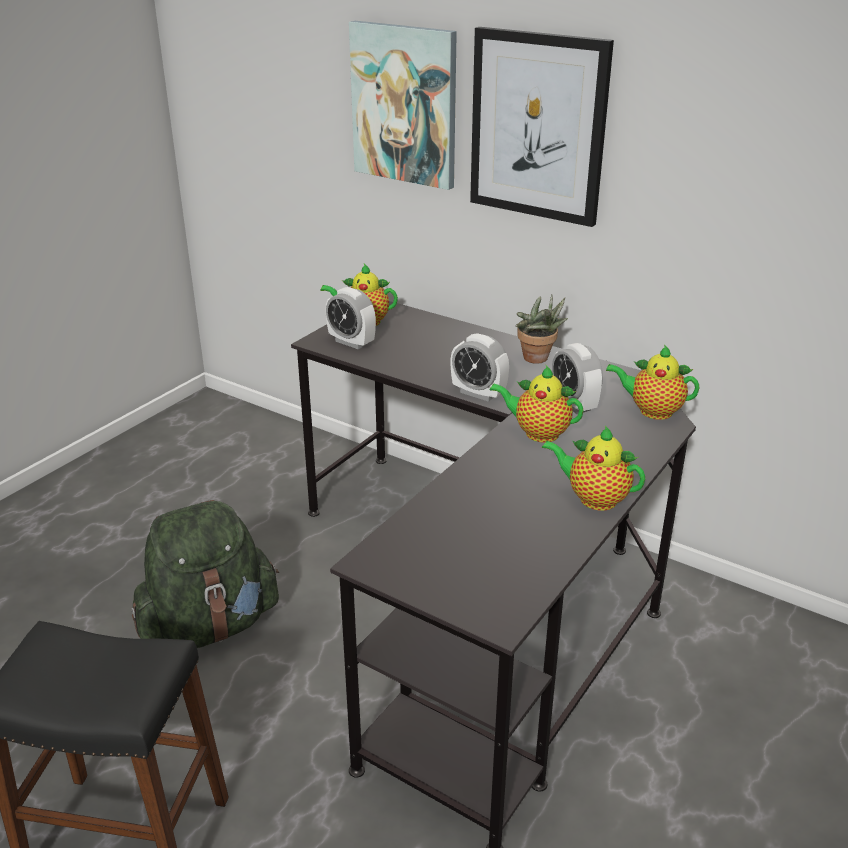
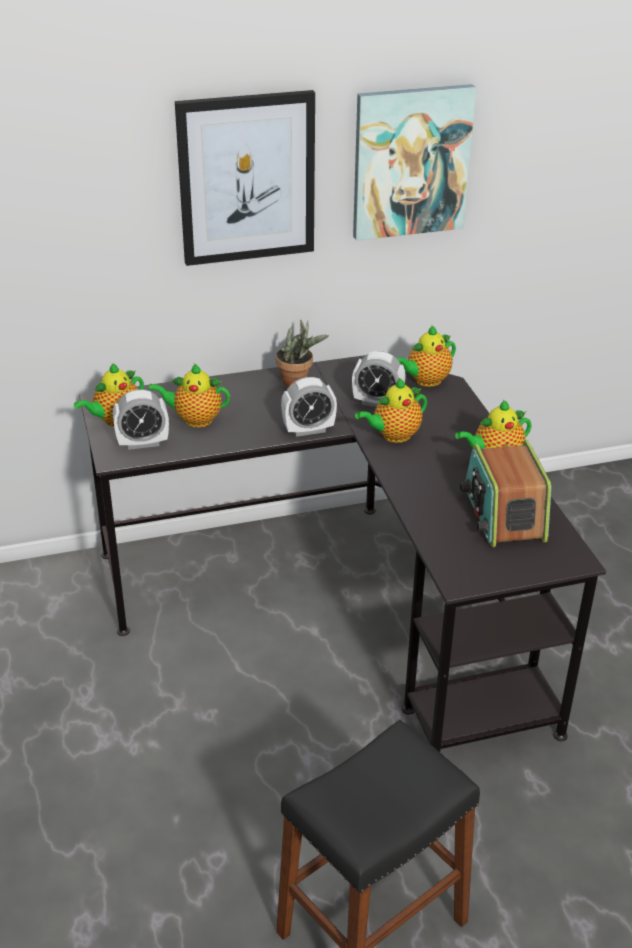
camera: 50 degrees left, 5 degrees up
green backpack [132,500,279,648] -> none
picture [349,21,457,190] -> picture moved to [353,84,476,241]
none -> teapot [148,363,230,427]
none -> radio [460,440,551,547]

